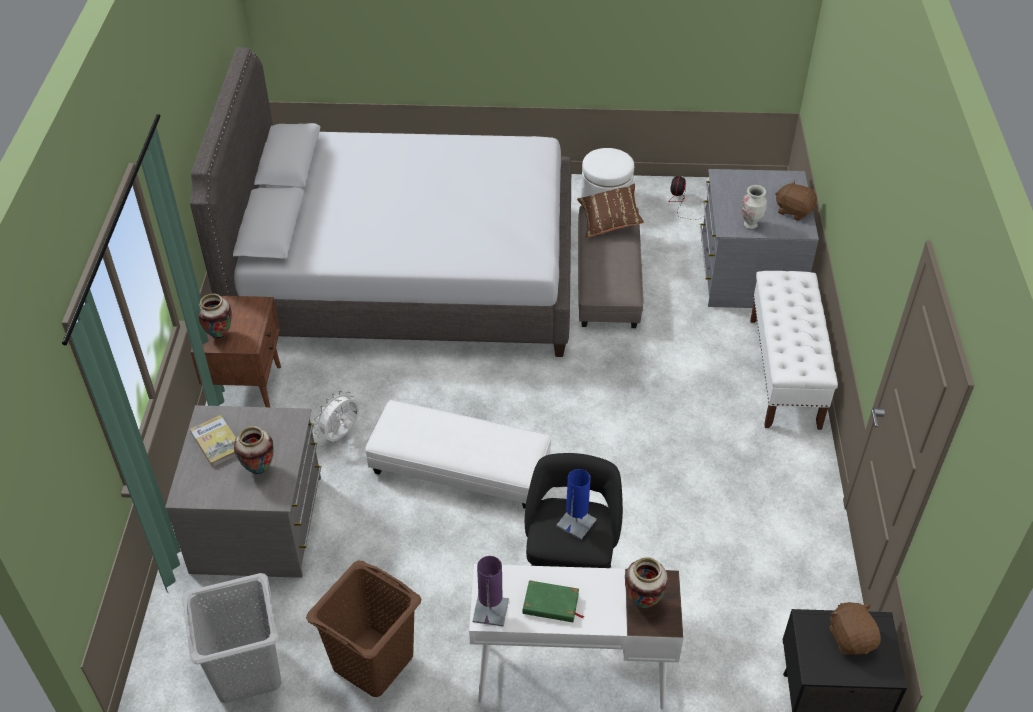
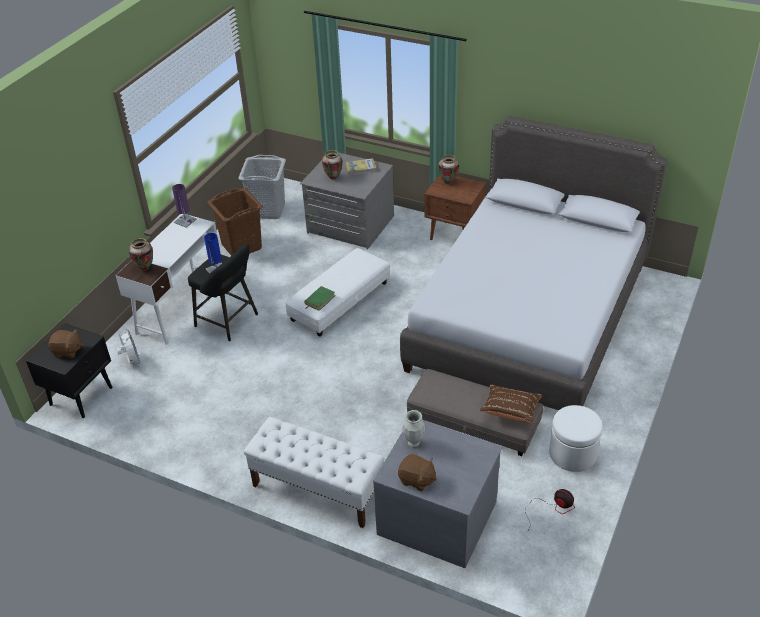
camera: 115 degrees right, 5 degrees down
white fan [313,391,359,441] -> white fan moved to [117,329,140,365]
green book [523,580,584,622] -> green book moved to [304,286,335,311]
brown plush toy [775,180,817,221] -> brown plush toy turned 60 degrees clockwise [398,454,437,491]

